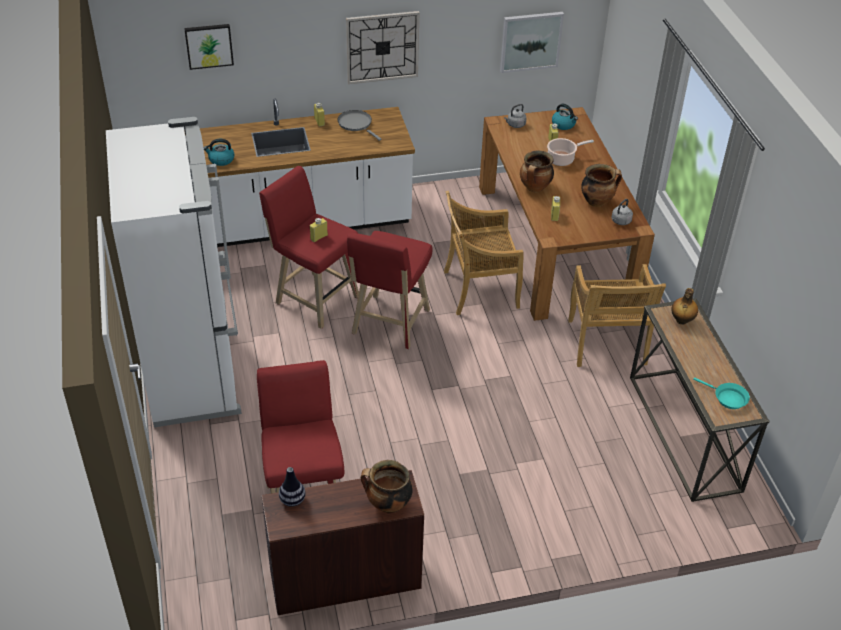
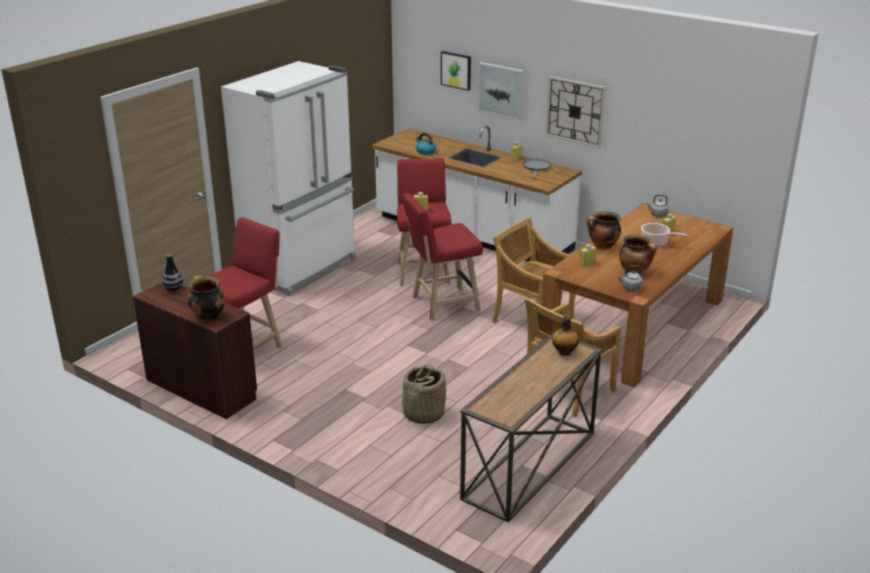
camera: 50 degrees right, 15 degrees down
picture [500,12,564,73] -> picture moved to [478,62,524,121]
kettle [552,104,578,130] -> none
turquoise frying pan [693,377,750,409] -> none
none -> basket [402,365,446,424]

